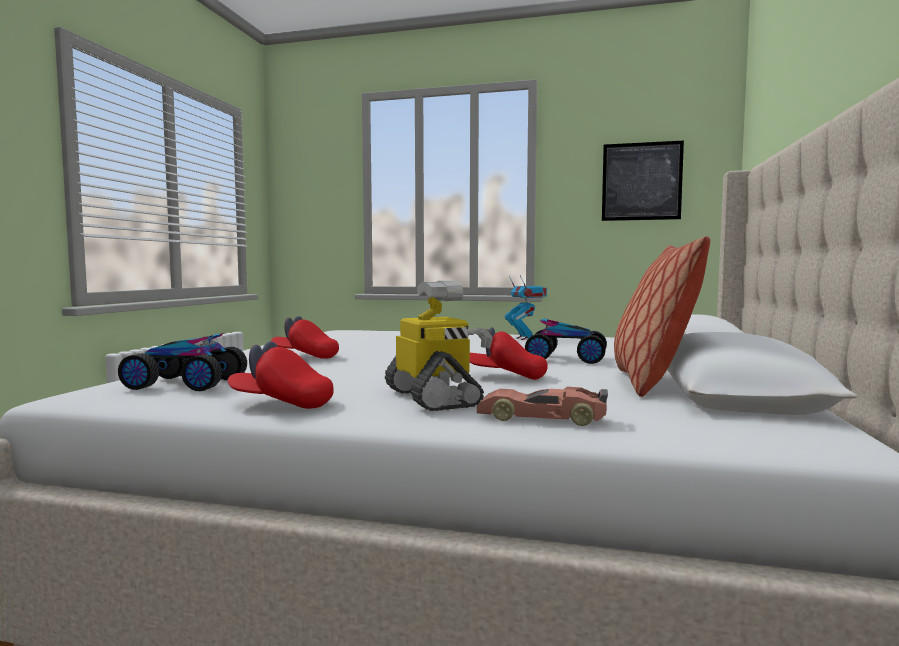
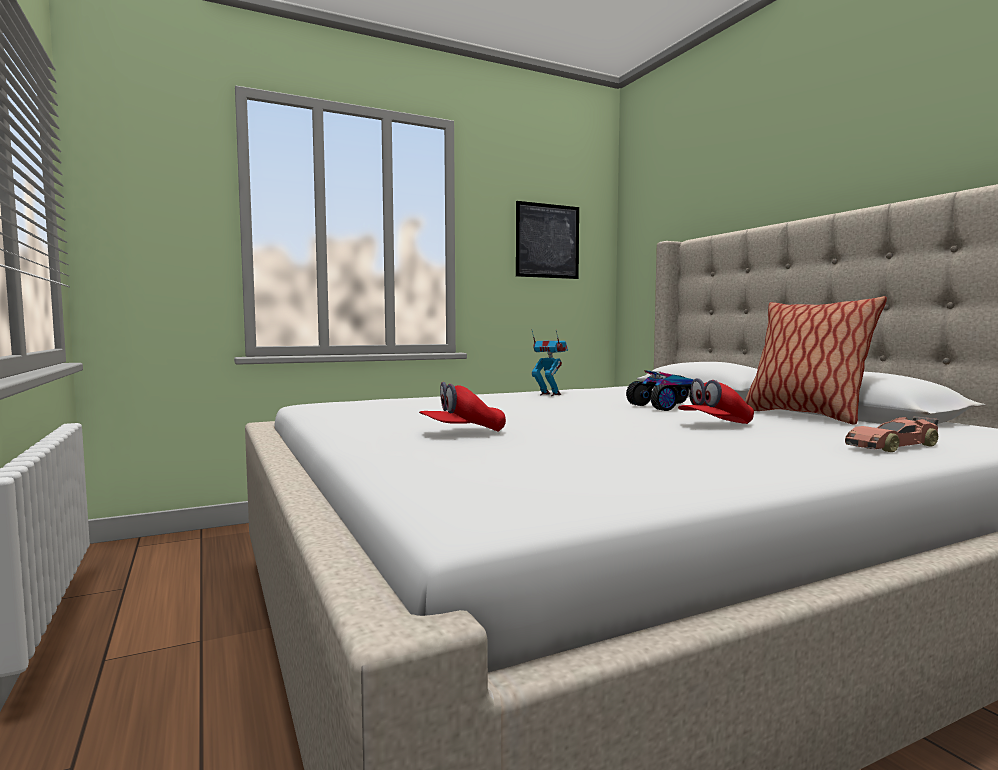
camera: 40 degrees left, 0 degrees up
toy car [118,333,247,391] -> none
red cap [228,341,334,409] -> none
toy robot [385,281,493,411] -> none

